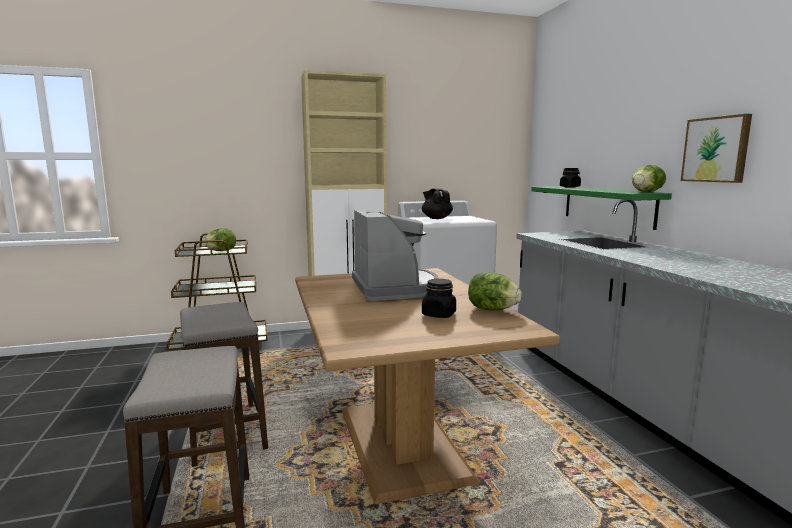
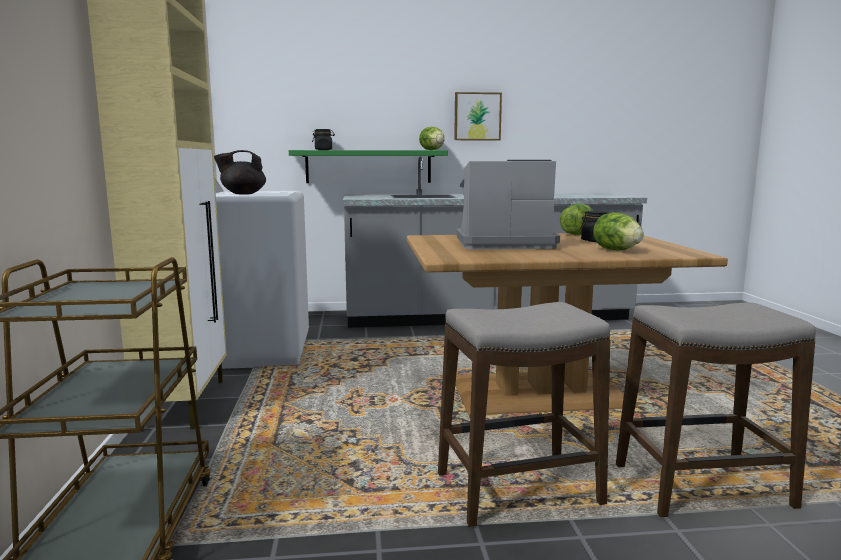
camera: 80 degrees left, 0 degrees up
lettuce [203,228,236,251] -> lettuce moved to [593,212,644,250]

